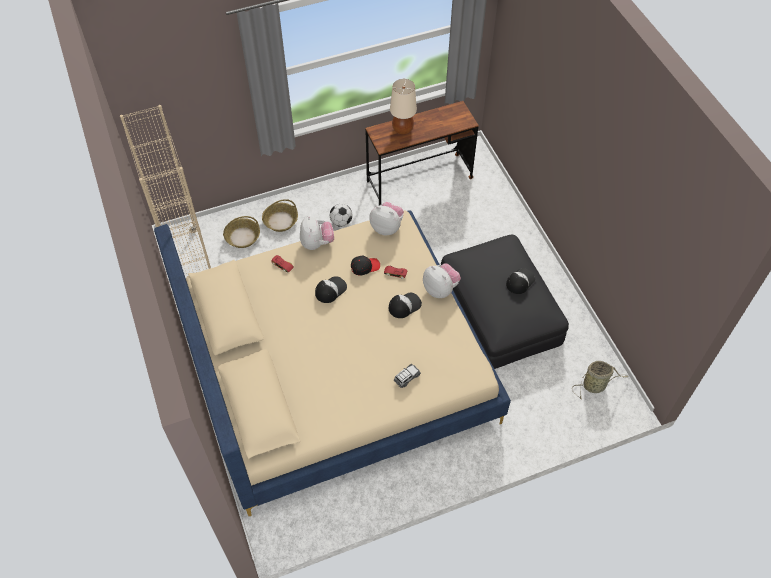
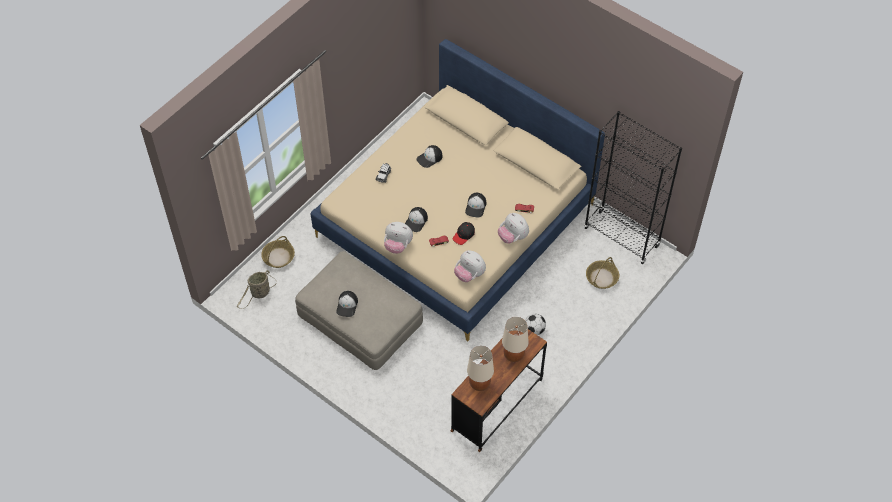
camera: 150 degrees right, 0 degrees up
beige bookcase [120,105,211,274] -> black bookcase [584,111,682,264]
basket [262,199,298,232] -> basket moved to [261,236,295,268]
plush toy [369,202,404,235] -> plush toy turned 45 degrees clockwise [454,250,486,282]
black ottoman [441,235,569,369] -> beige ottoman [295,251,423,370]
none -> cap [417,145,442,168]
none -> beige table lamp [467,346,494,391]

